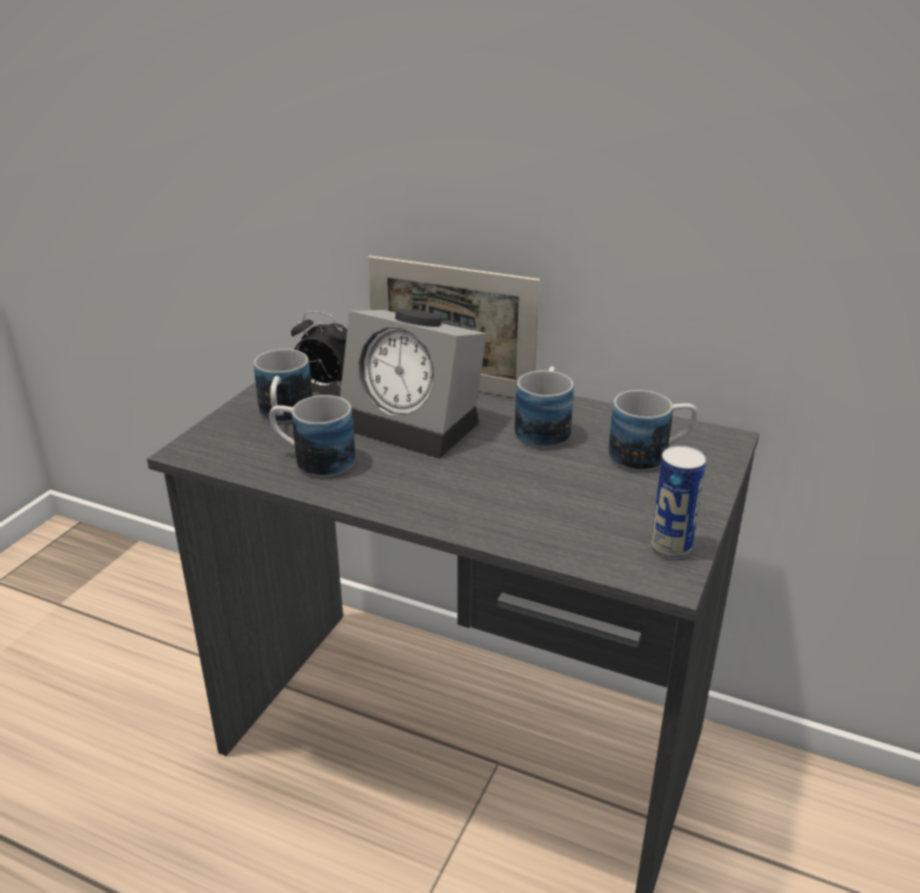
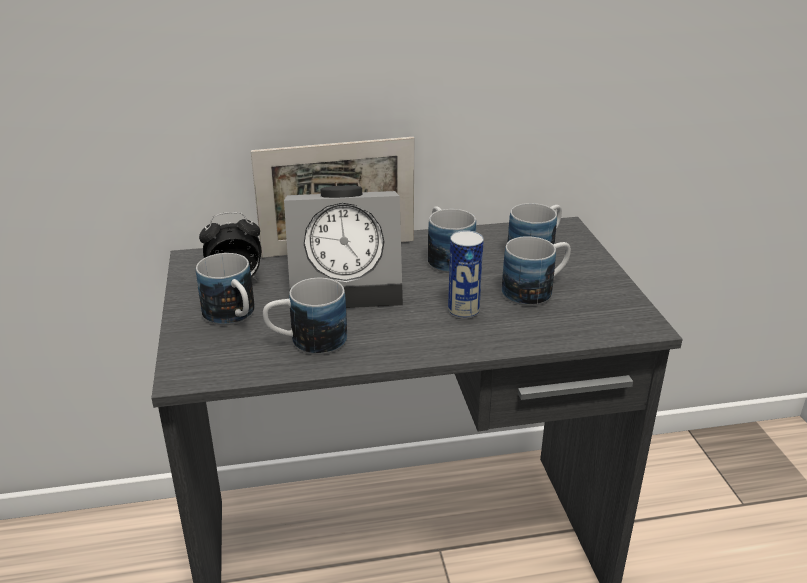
camera: 35 degrees left, 0 degrees up
can [651,445,706,559] -> can moved to [448,230,484,319]
none -> mug [502,236,571,306]

